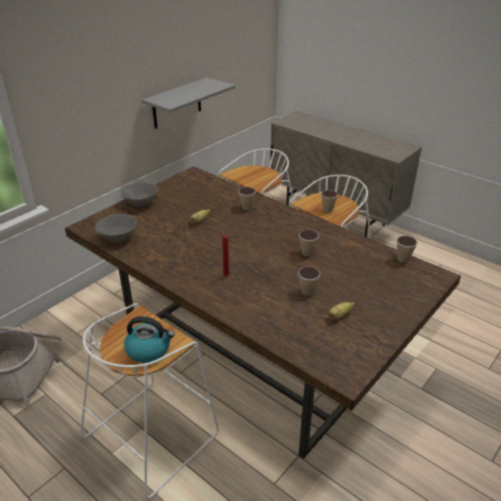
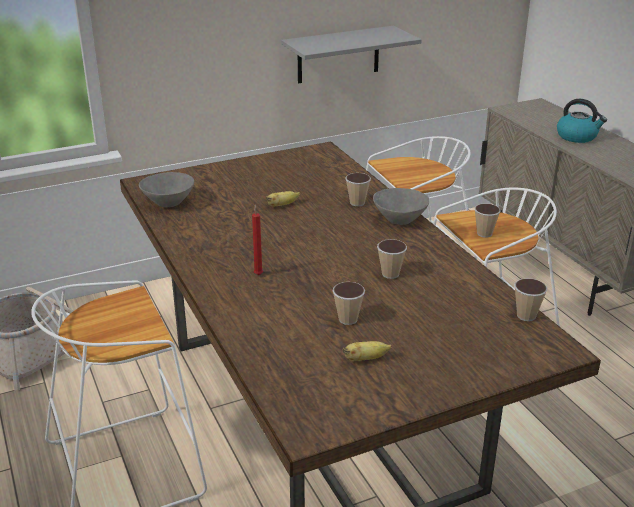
camera: 25 degrees right, 5 degrees down
grey bowl [120,182,158,207] -> grey bowl moved to [373,188,429,225]
kettle [124,316,175,363] -> kettle moved to [557,99,607,143]

